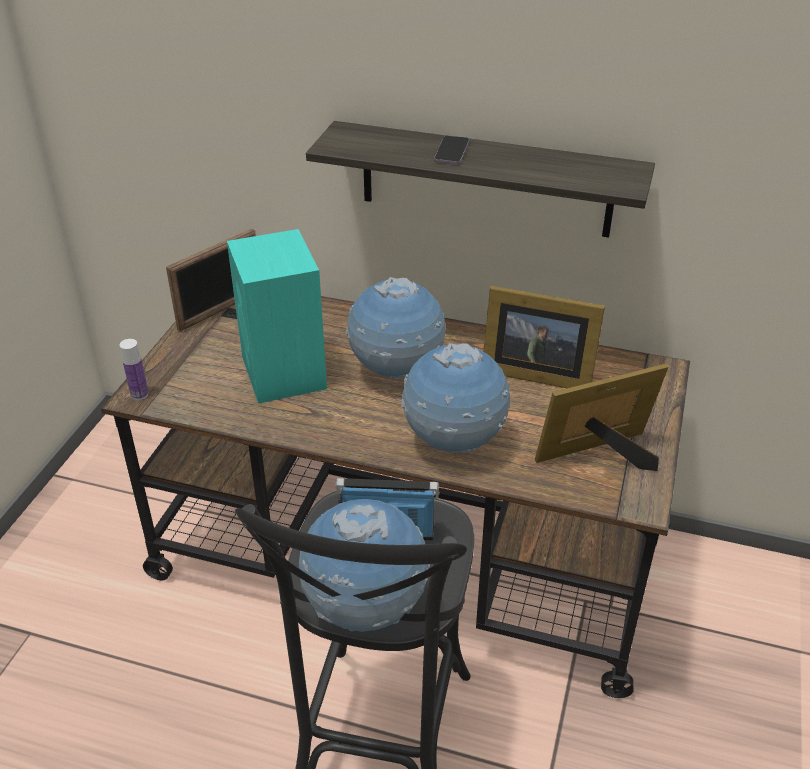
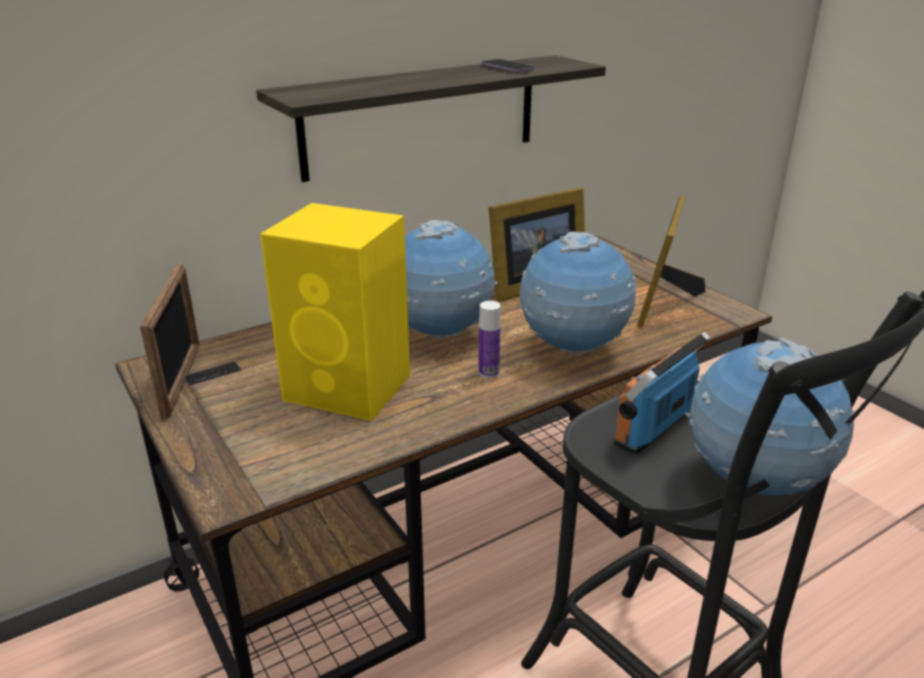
camera: 50 degrees left, 10 degrees down
bottle [120,339,149,400] -> bottle moved to [478,301,501,378]
turquoise speaker [227,229,327,404] -> yellow speaker [260,203,410,421]
phone [434,136,469,164] -> phone moved to [481,59,534,73]

